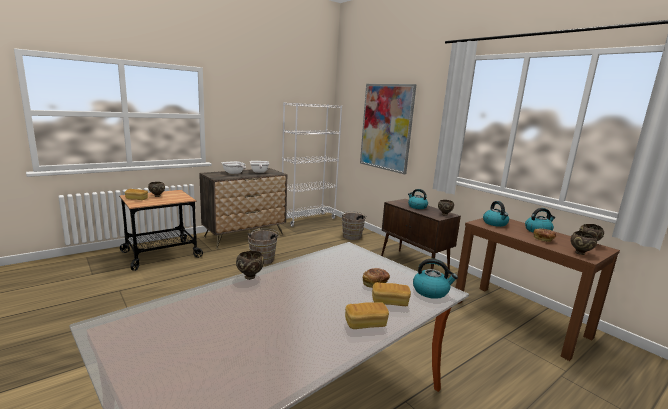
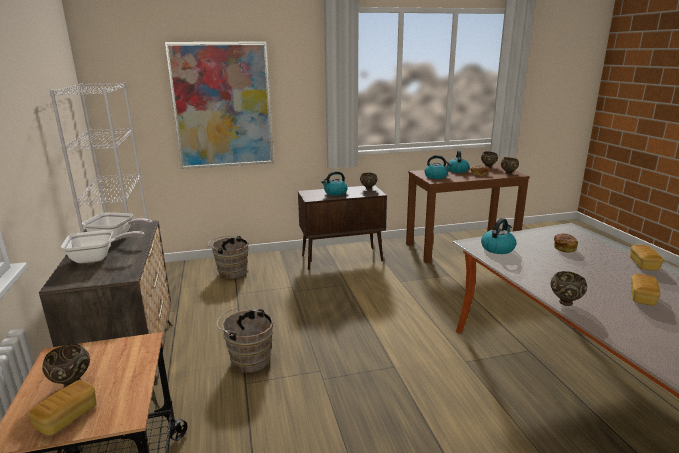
camera: 65 degrees left, 5 degrees up
bread [372,282,411,306] -> bread moved to [631,274,661,306]
kettle [413,259,458,299] -> kettle moved to [481,218,516,254]

